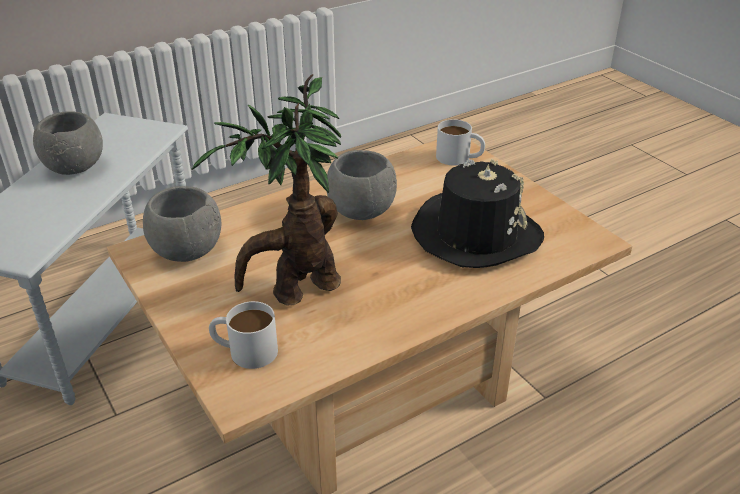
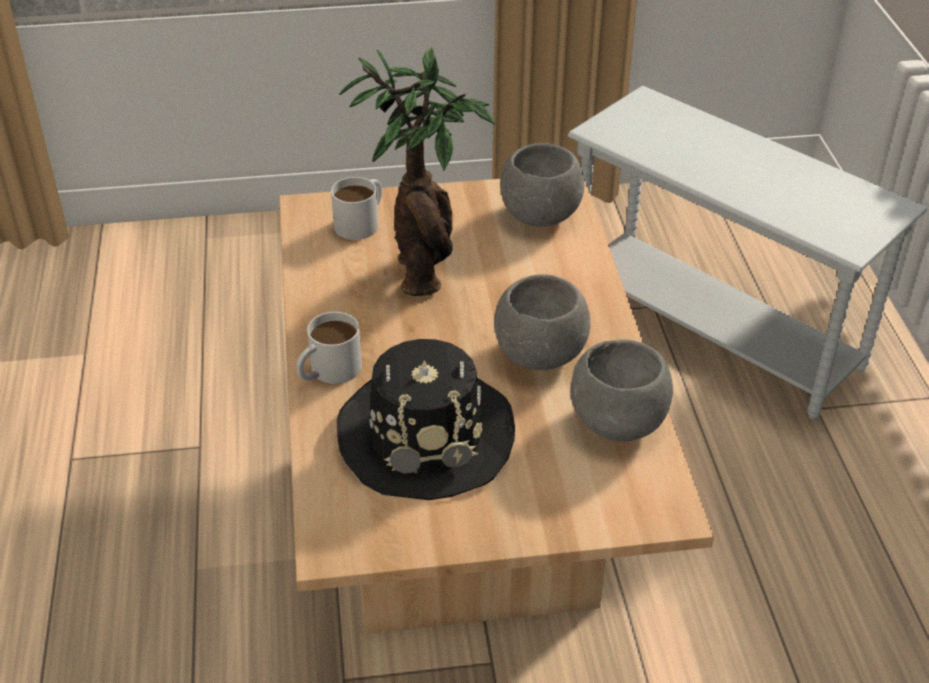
camera: 115 degrees right, 5 degrees up
grey bowl [33,111,103,175] -> grey bowl moved to [570,339,673,441]
white mug [436,119,485,166] -> white mug moved to [296,312,362,384]

